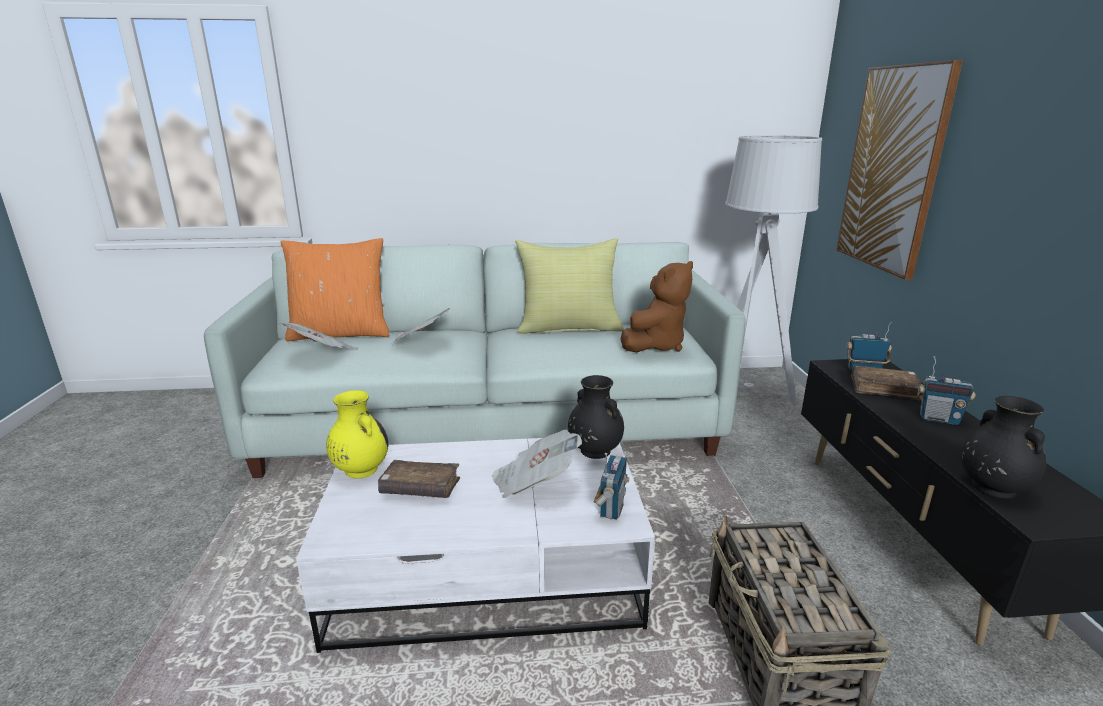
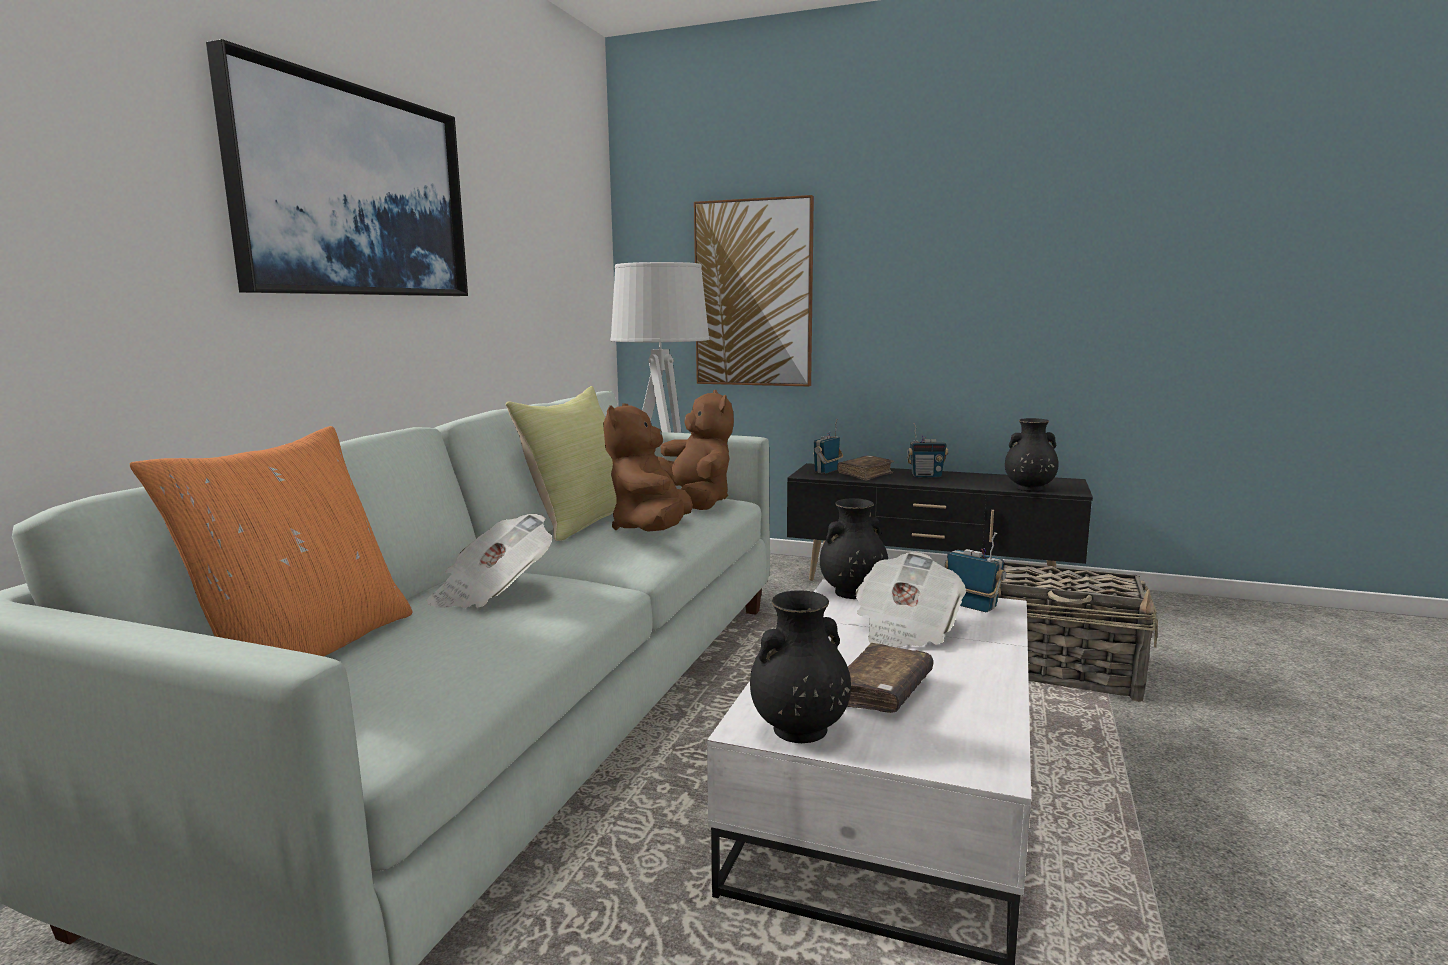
camera: 65 degrees left, 10 degrees down
newspaper [278,323,356,348] -> none
yellow vase [326,390,388,478] -> black vase [750,591,851,743]
radio [917,356,976,425] -> radio turned 45 degrees clockwise [907,423,948,477]
none -> picture [206,39,468,296]
none -> brown plush toy [603,403,693,532]

